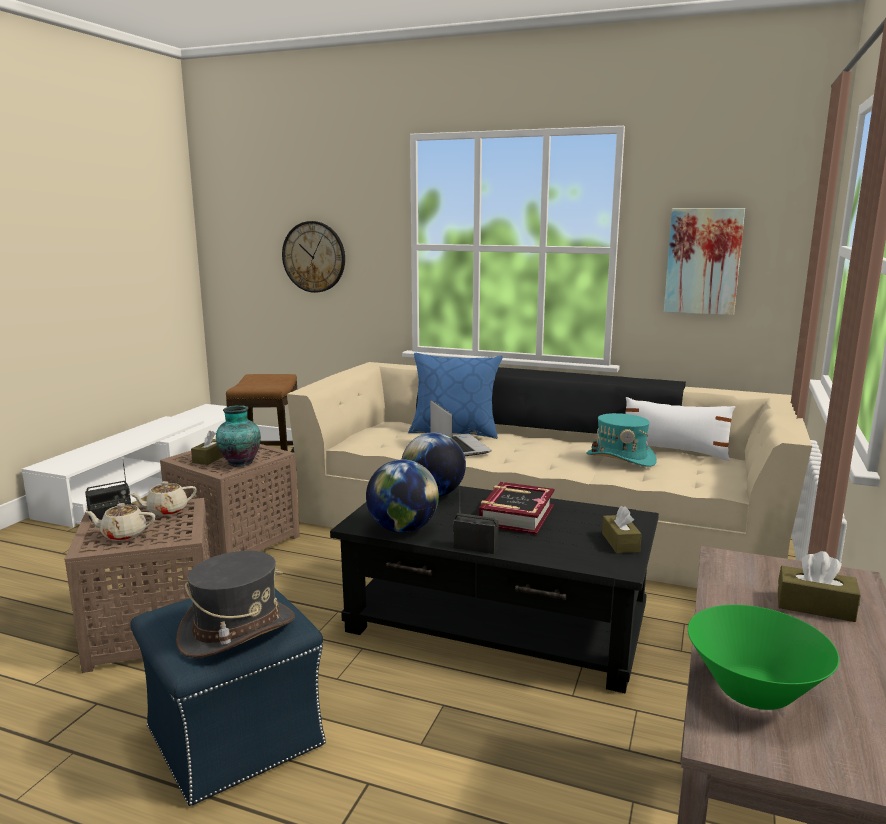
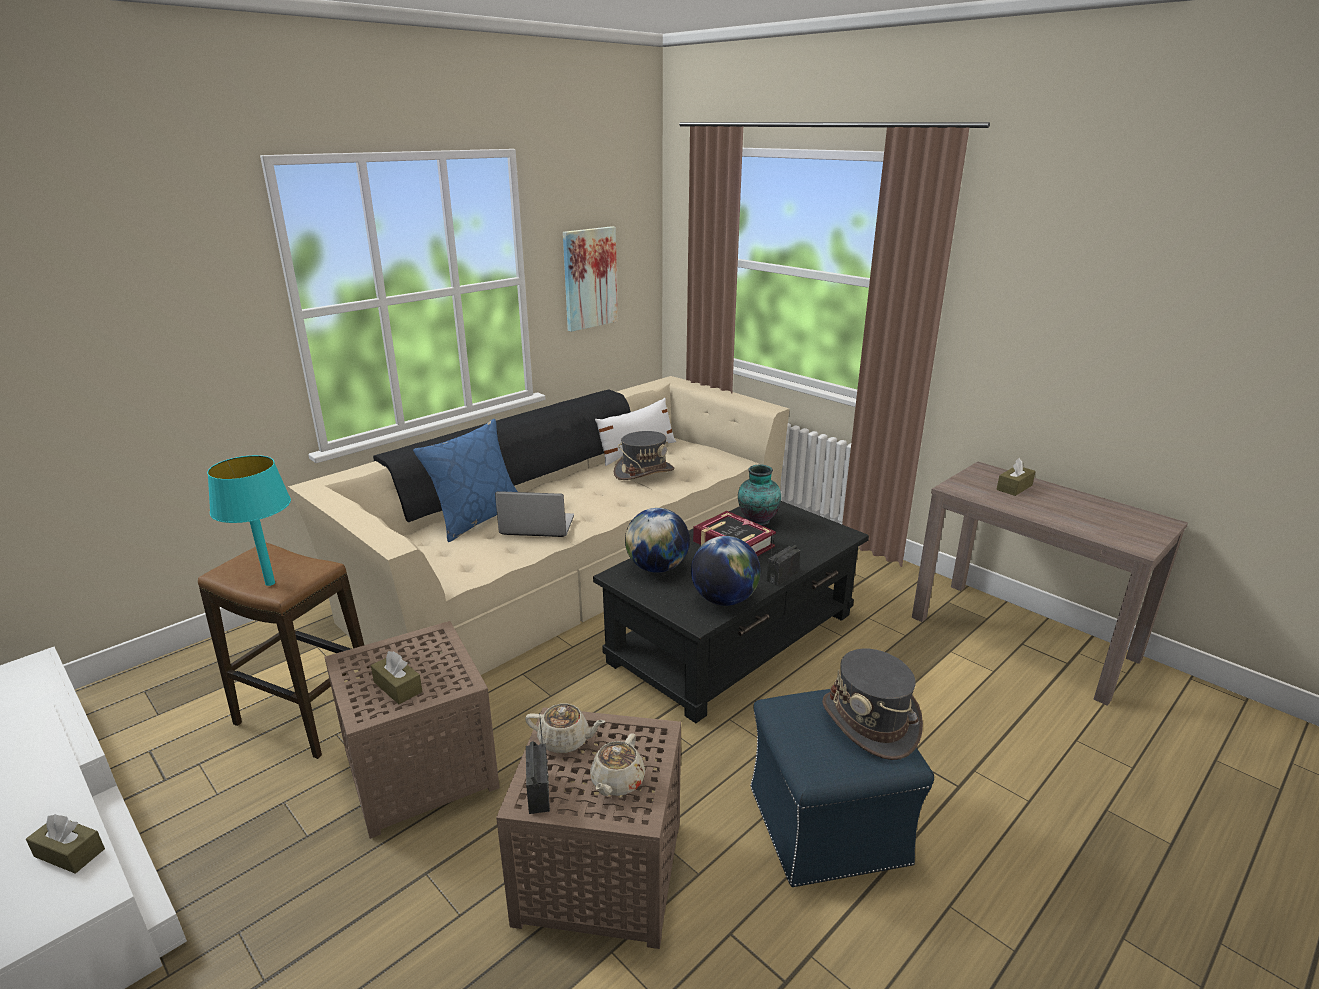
camera: 65 degrees left, 10 degrees up
beige teapot [129,481,197,516] -> beige teapot turned 75 degrees counterclockwise [525,704,606,753]
vase [216,405,261,467] -> vase moved to [738,464,781,525]
wall clock [282,221,345,293] -> none
turquoise hat [586,413,657,467] -> grey hat [614,431,675,480]
brown tissue box [602,506,642,553] -> brown tissue box moved to [26,814,105,873]
green bowl [688,605,839,710] -> none
none -> turquoise table lamp [207,455,291,586]

